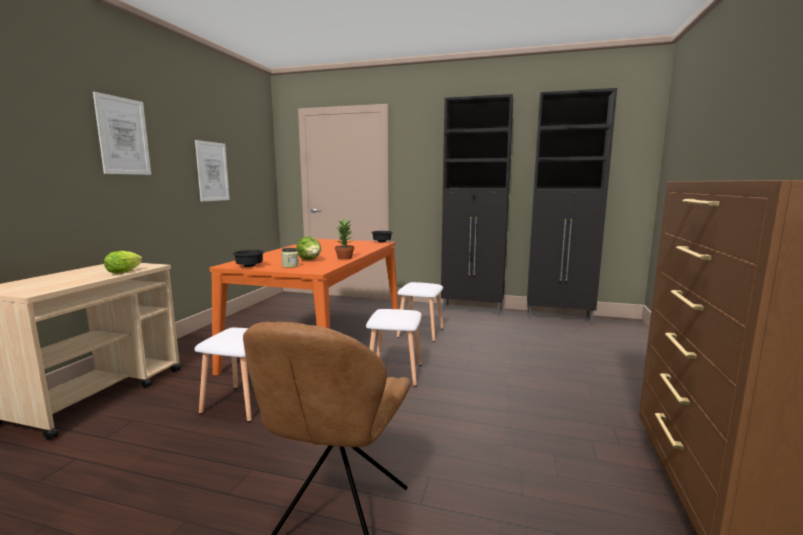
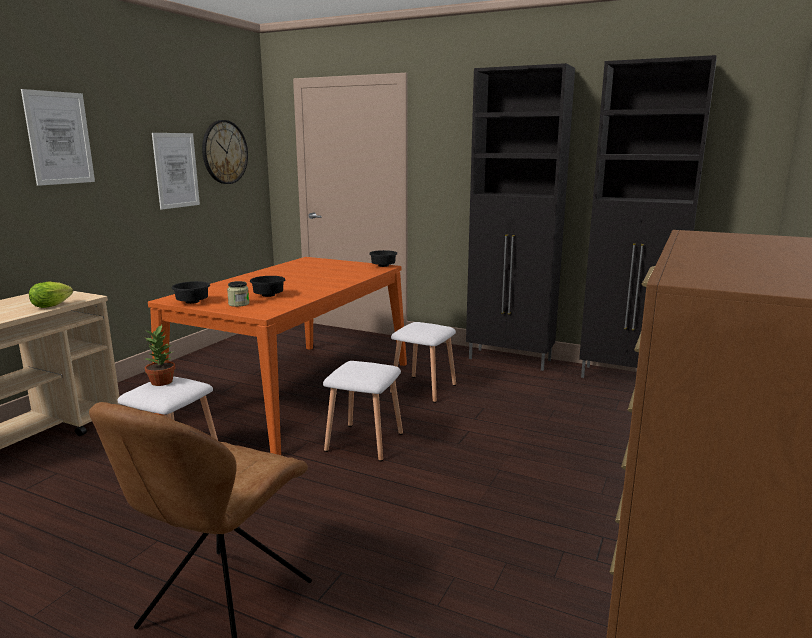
camera: 10 degrees right, 5 degrees up
lettuce [296,236,321,260] -> black bowl [250,276,286,297]
potted plant [335,219,354,260] -> potted plant moved to [143,325,175,386]
none -> wall clock [202,120,248,184]

